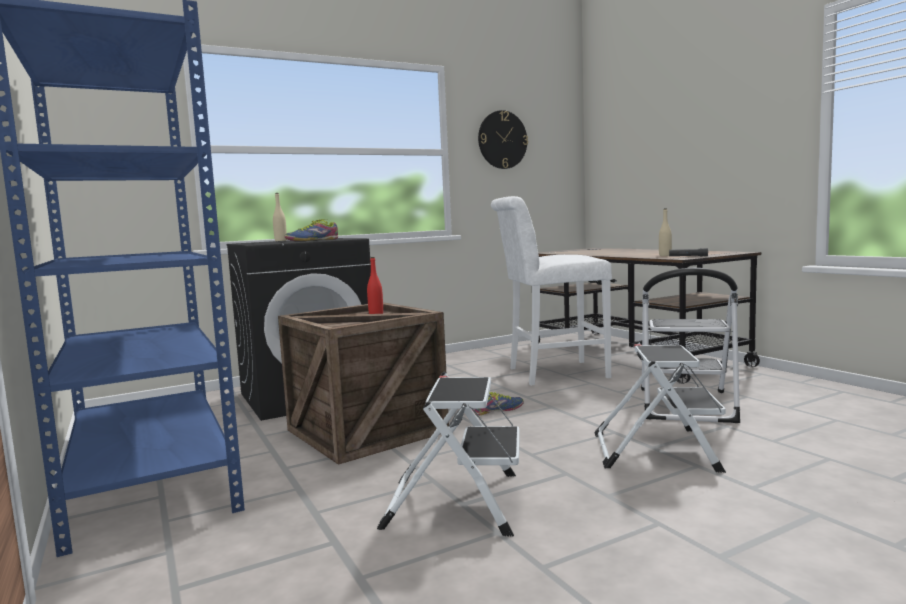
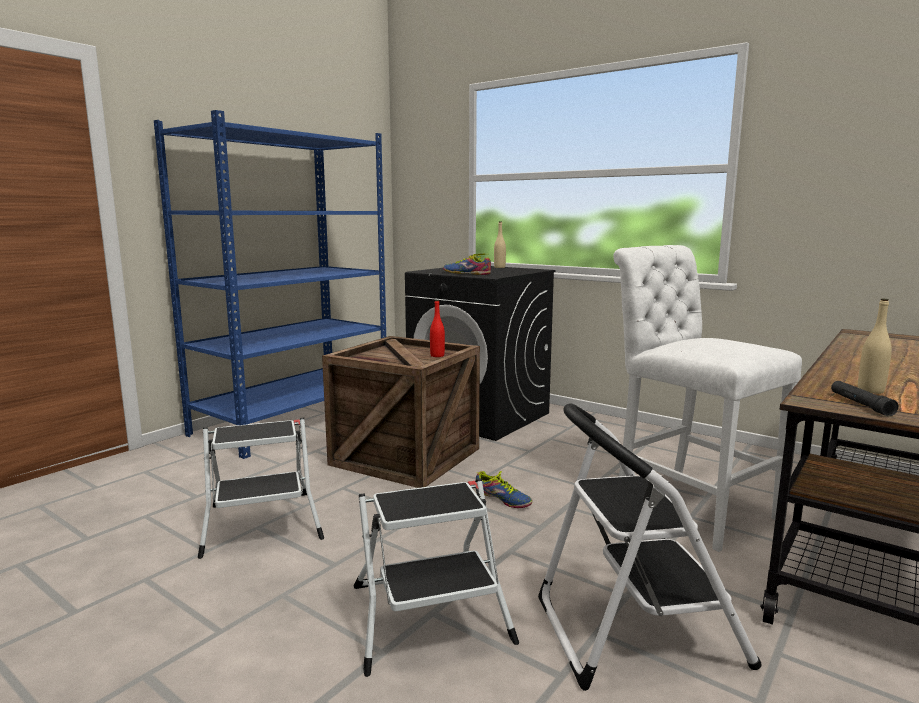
camera: 65 degrees right, 5 degrees up
wall clock [478,110,528,169] -> none

